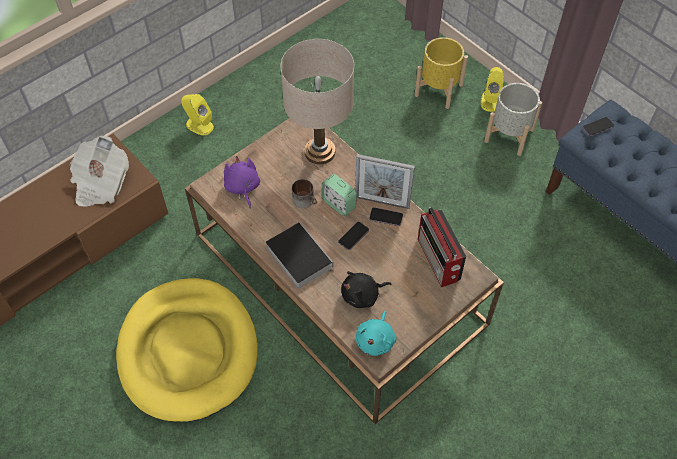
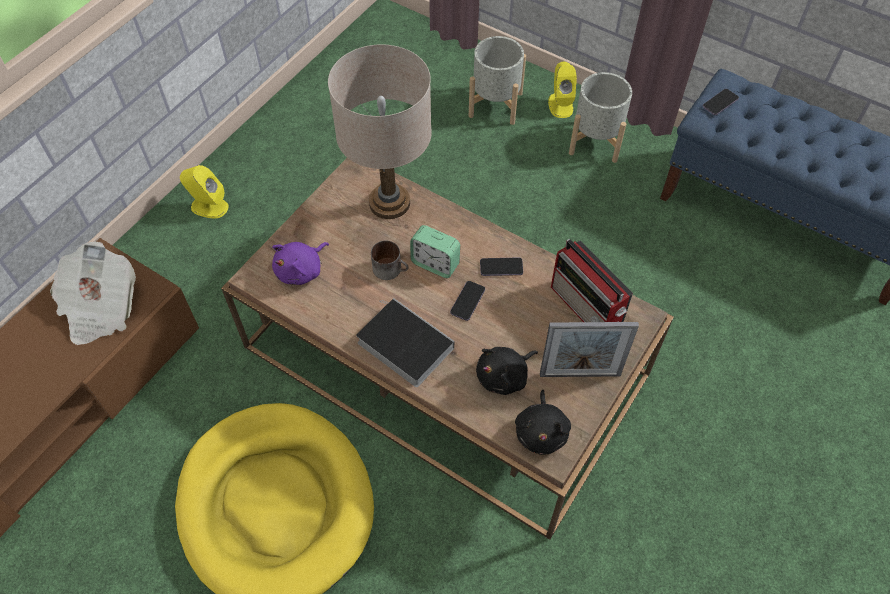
camera: 15 degrees left, 0 degrees up
purple plush toy [224,156,260,208] -> purple plush toy turned 105 degrees counterclockwise [272,242,329,285]
picture frame [355,154,415,209] -> picture frame moved to [540,322,639,377]
turquoise plush toy [356,311,396,356] -> black plush toy [515,390,571,455]
yellow planter [415,37,468,109] -> grey planter [469,36,526,125]

